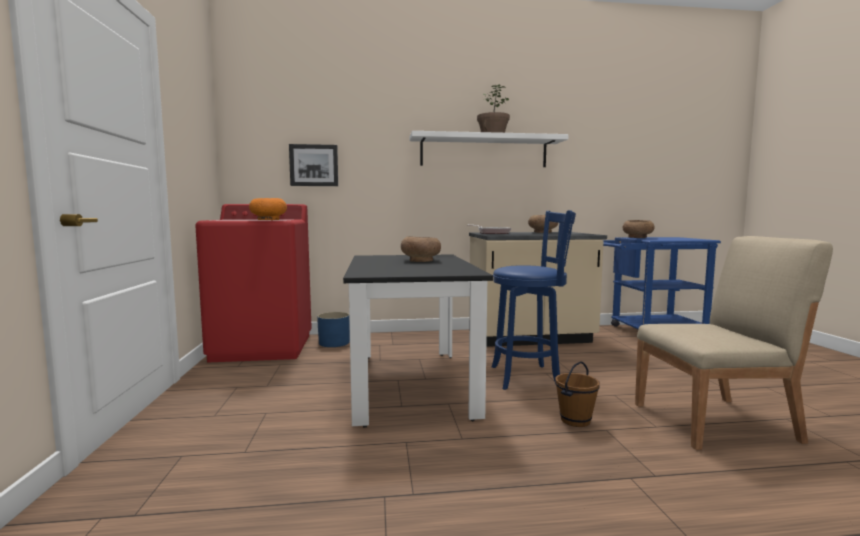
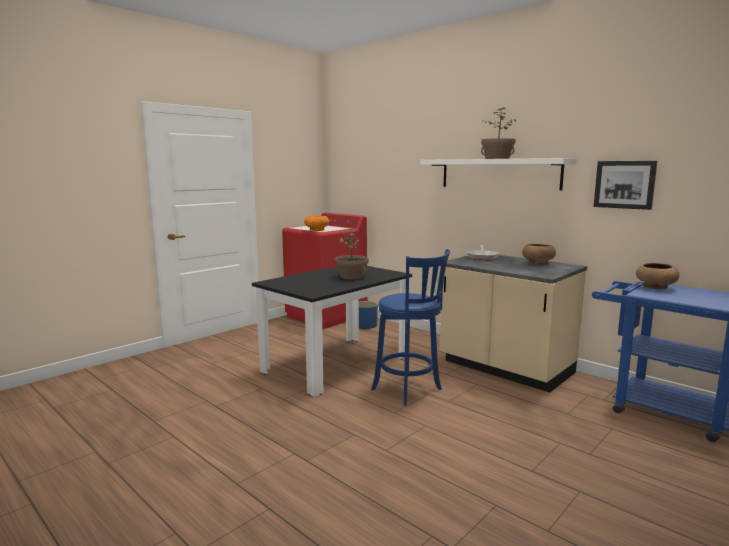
camera: 50 degrees right, 5 degrees up
picture [289,144,338,186] -> picture moved to [593,161,657,210]
brown bowl [401,237,441,262] -> potted plant [335,230,369,280]
brown bucket [555,361,600,427] -> none
beige chair [635,236,833,450] -> none

